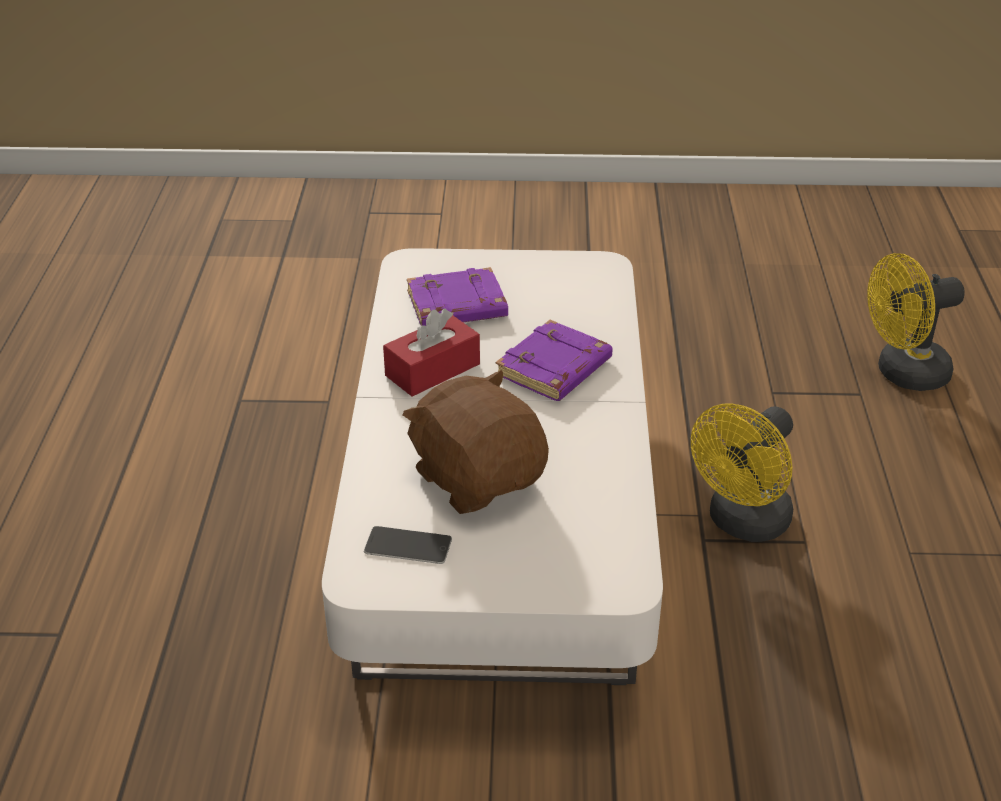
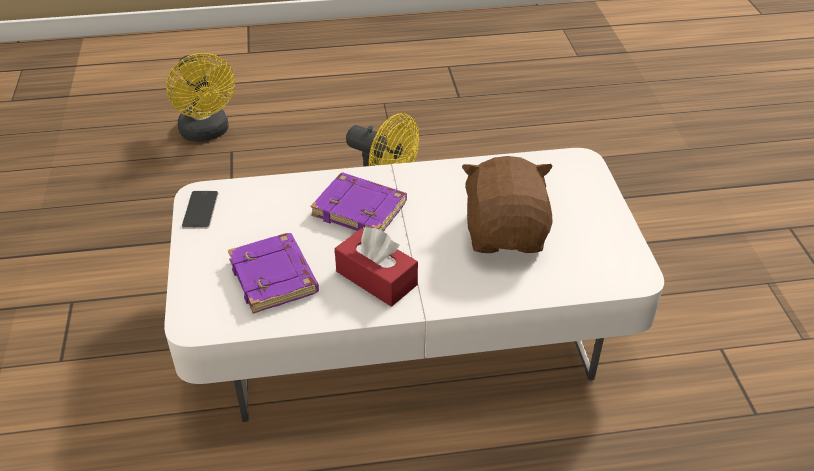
camera: 100 degrees left, 5 degrees up
phone [364,526,452,564] -> phone moved to [182,191,218,229]
brown plush toy [402,370,549,514] -> brown plush toy turned 135 degrees clockwise [462,156,553,253]

